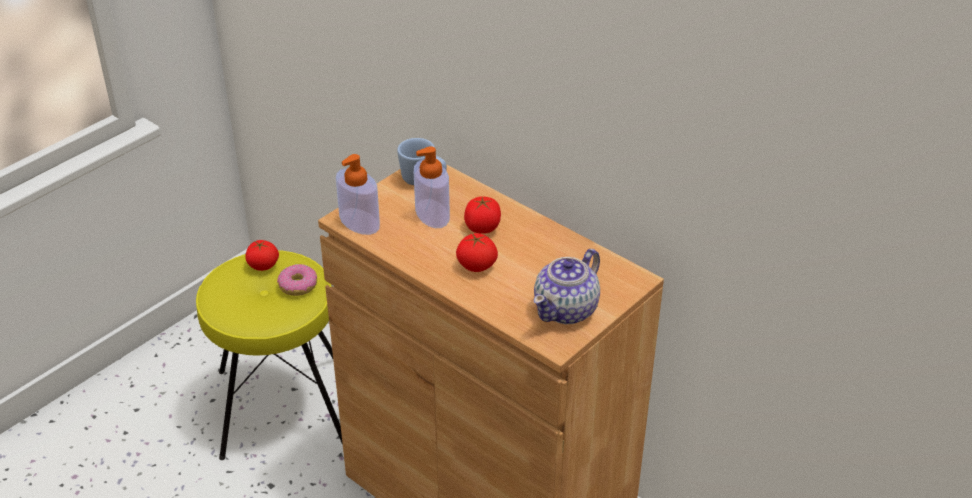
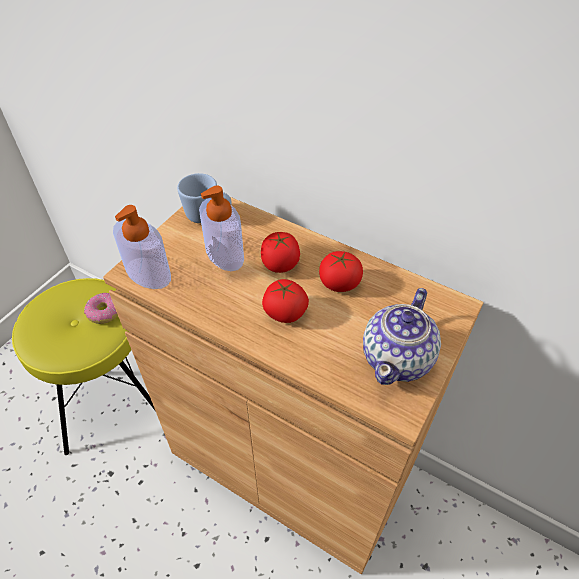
camera: 10 degrees left, 10 degrees up
tomato [245,240,279,271] -> tomato moved to [319,251,363,292]

